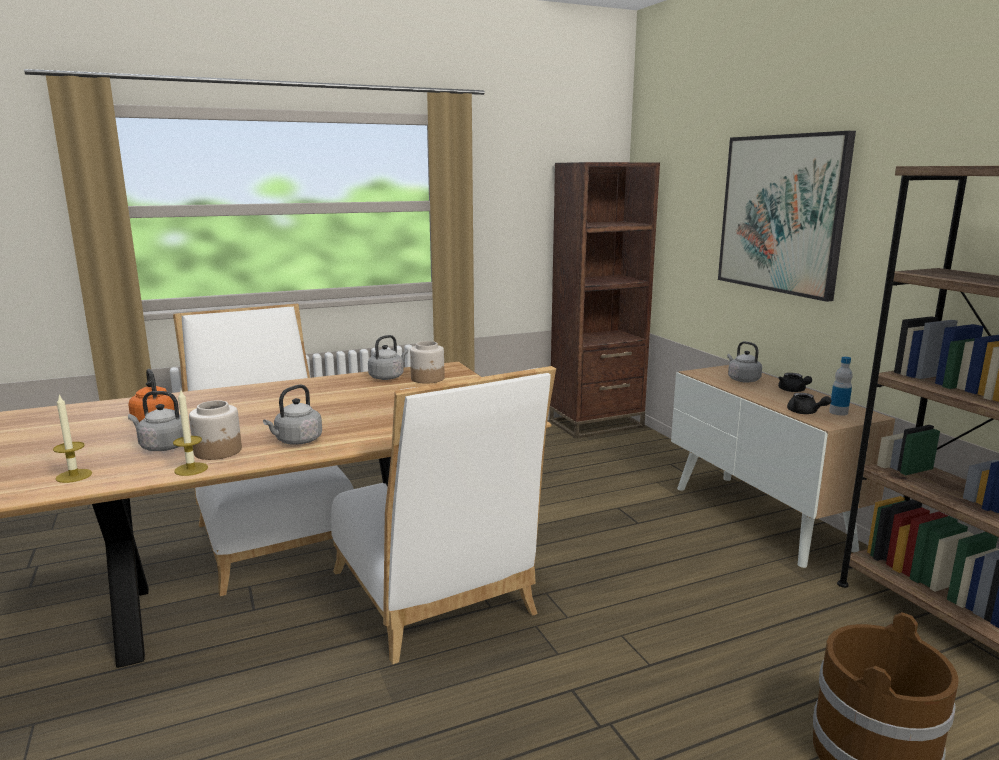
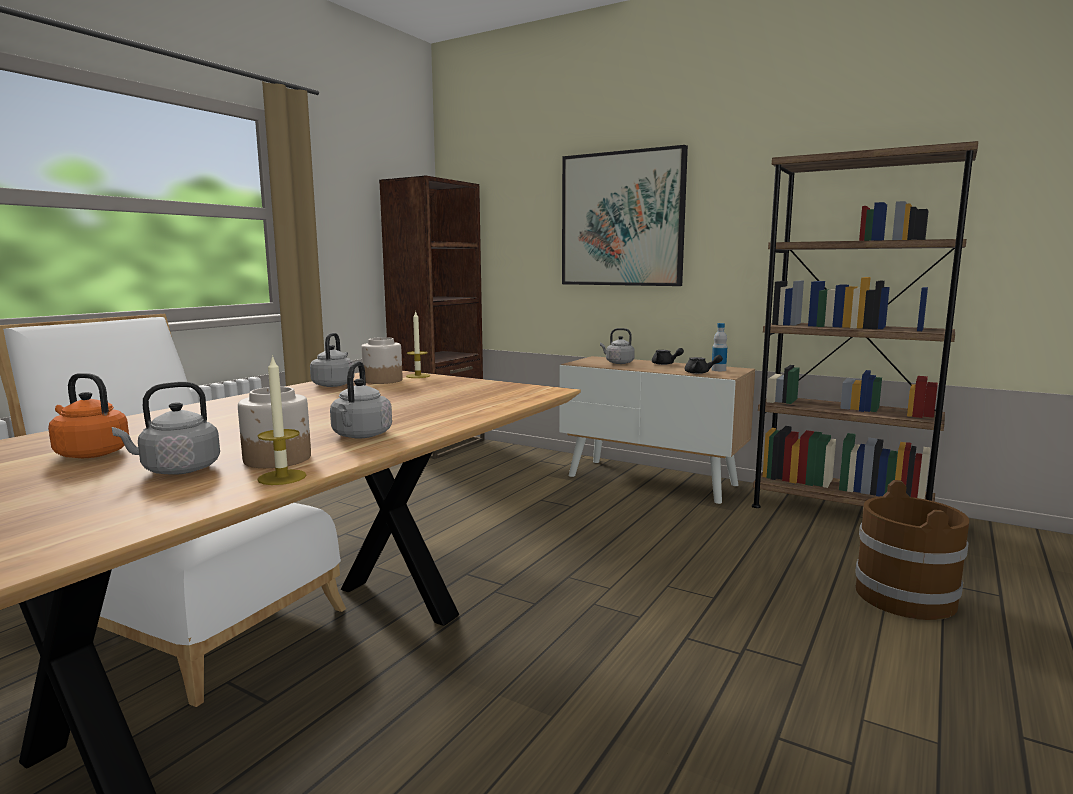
camera: 35 degrees left, 5 degrees down
candle [53,394,92,483] -> candle moved to [406,310,430,378]
white chair [331,366,556,664] -> none

